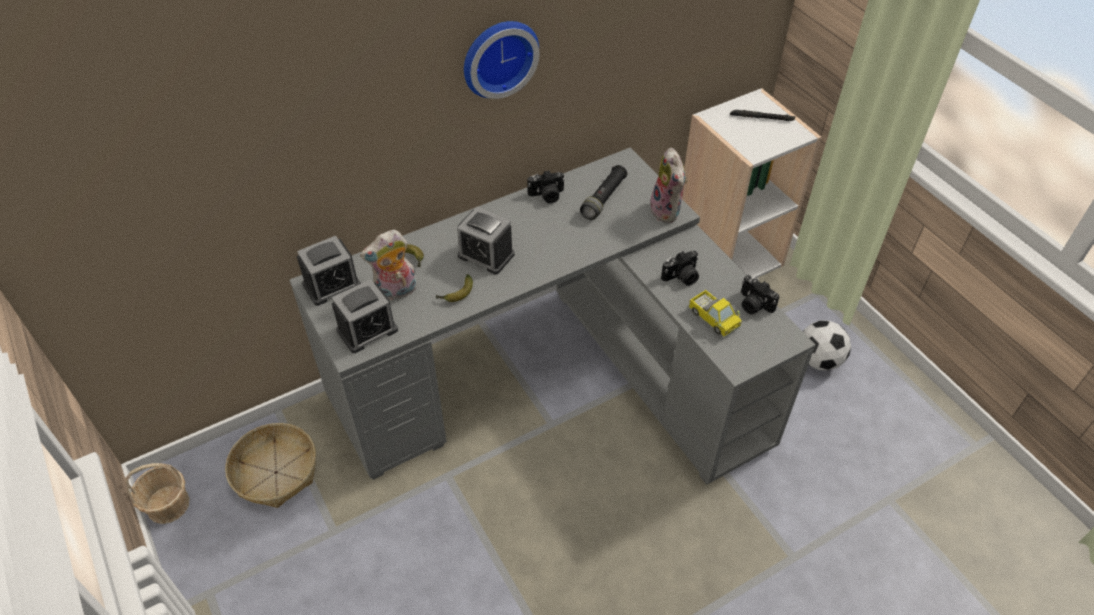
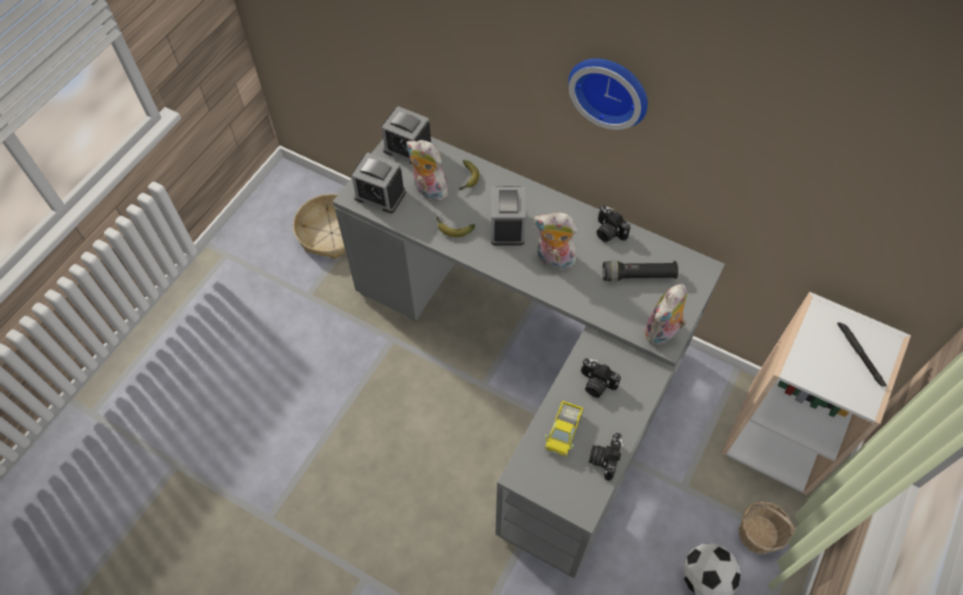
camera: 60 degrees right, 10 degrees up
basket [125,463,190,524] -> basket moved to [739,501,796,554]
none -> plush toy [533,212,577,270]

